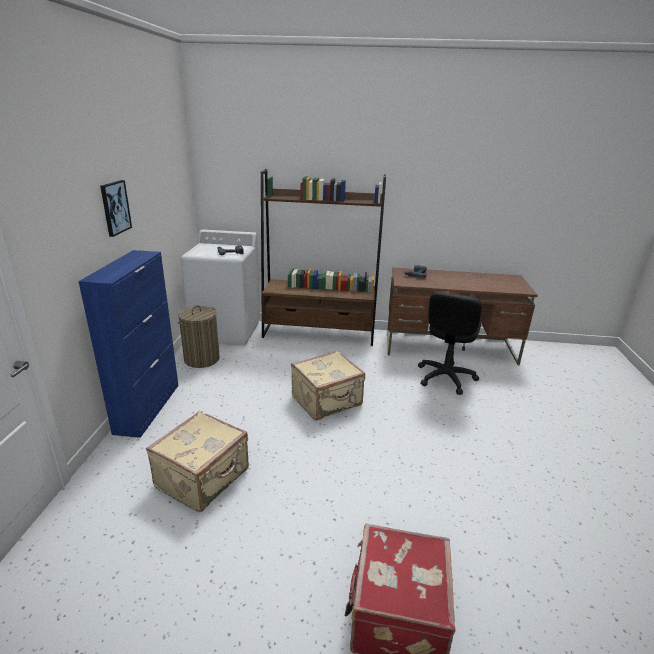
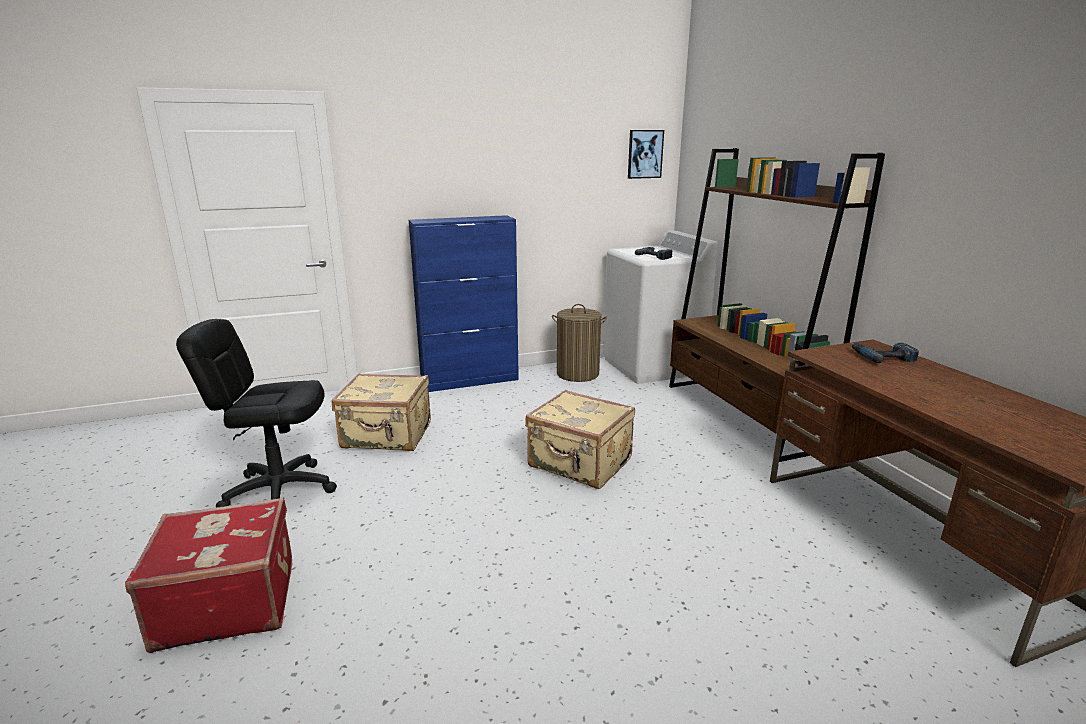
camera: 65 degrees right, 5 degrees down
picture [100,180,132,237] -> picture moved to [628,130,664,179]
black office chair [418,291,482,395] -> black office chair moved to [176,319,337,508]

